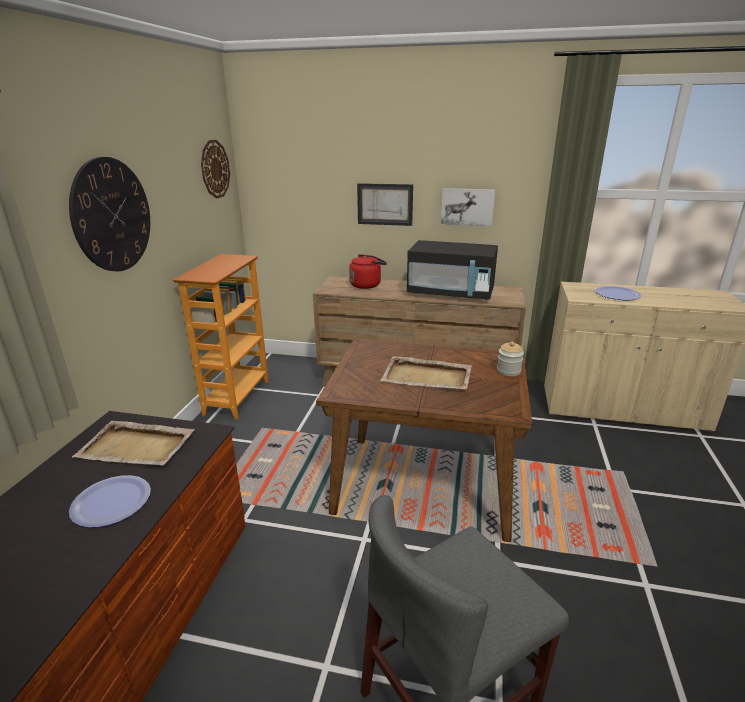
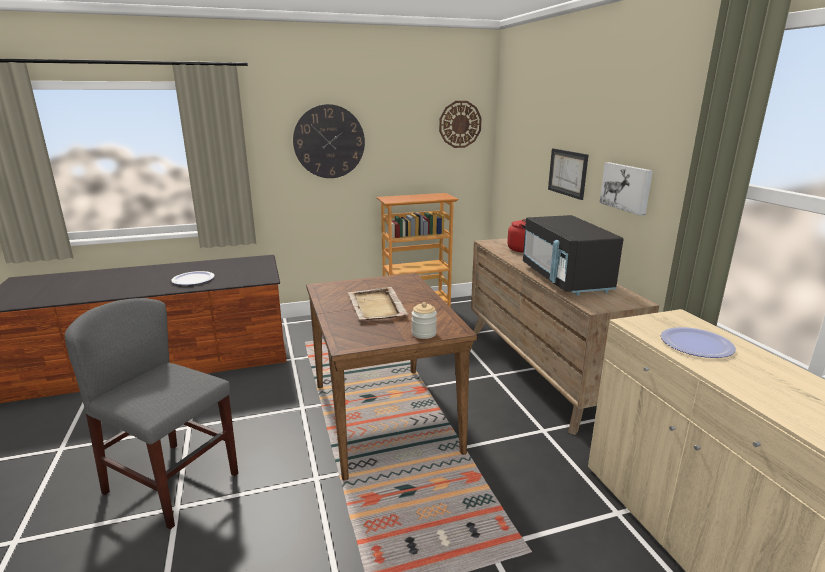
camera: 60 degrees right, 5 degrees down
beige tray [72,421,195,465] -> none

